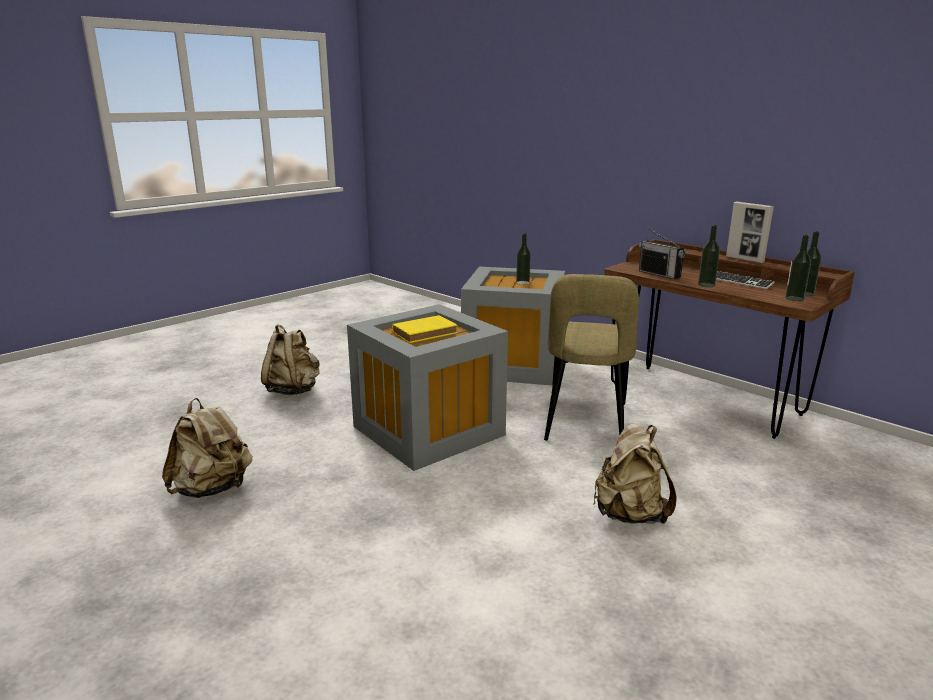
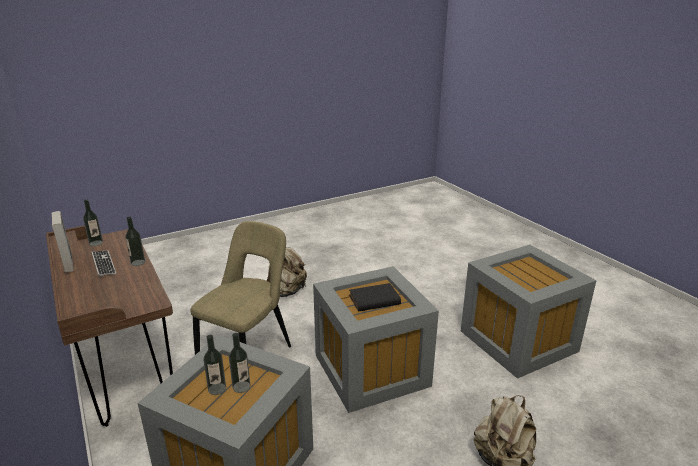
camera: 165 degrees left, 5 degrees up
beige backpack [162,398,252,498] -> grey storage box [461,245,597,379]
yellow book [392,315,458,343] -> black book [349,283,401,312]
radio [639,229,685,279] -> none
bottle [785,235,811,301] -> bottle moved to [229,333,250,393]

